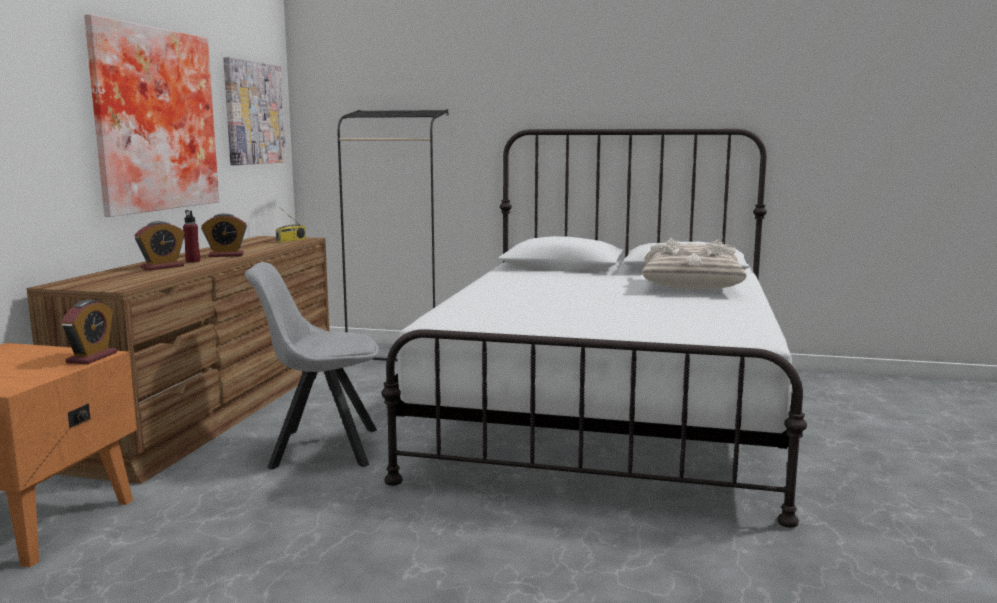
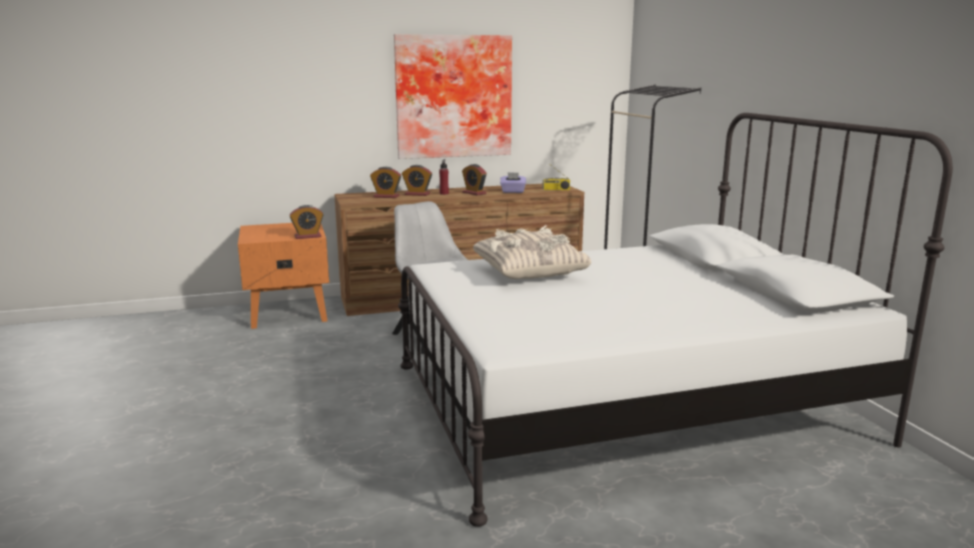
camera: 60 degrees right, 5 degrees up
picture [223,57,286,165] -> none
beige pillow [642,238,747,289] -> beige pillow moved to [473,225,591,279]
none -> alarm clock [370,167,401,198]
none -> purple tissue box [500,172,526,193]

